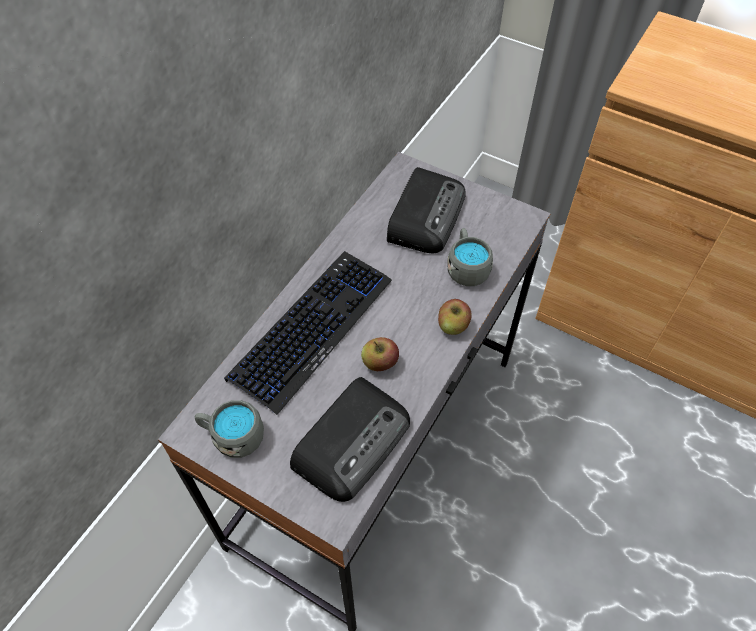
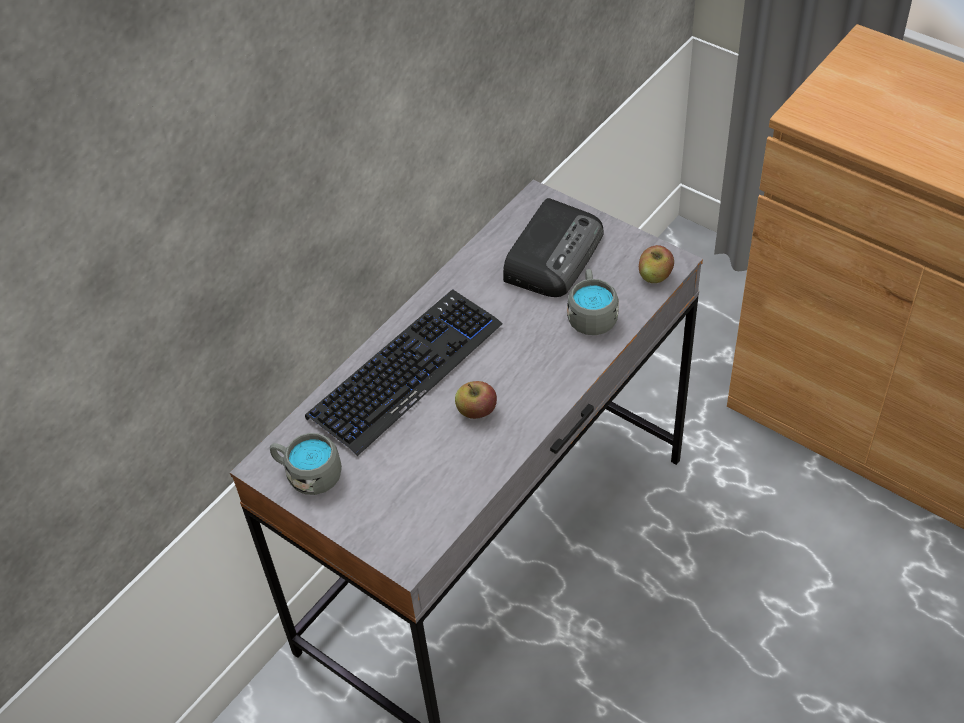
camera: 10 degrees right, 5 degrees down
radio [290,377,410,502] -> none
apple [438,299,472,335] -> apple moved to [639,245,674,283]

